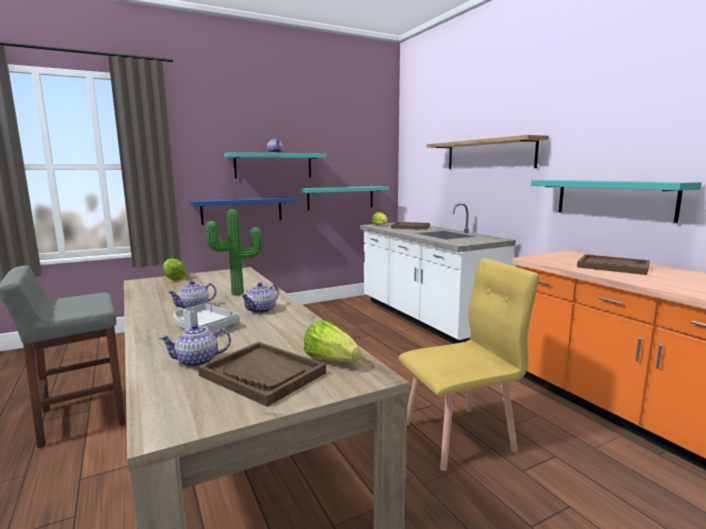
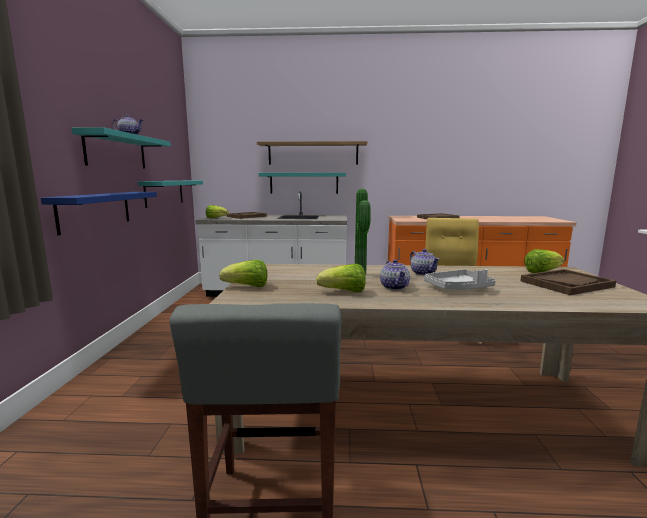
camera: 60 degrees left, 0 degrees up
teapot [159,324,231,367] -> none
turquoise shelf [531,180,702,223] -> turquoise shelf moved to [259,173,346,194]
none -> lettuce [316,264,366,293]

